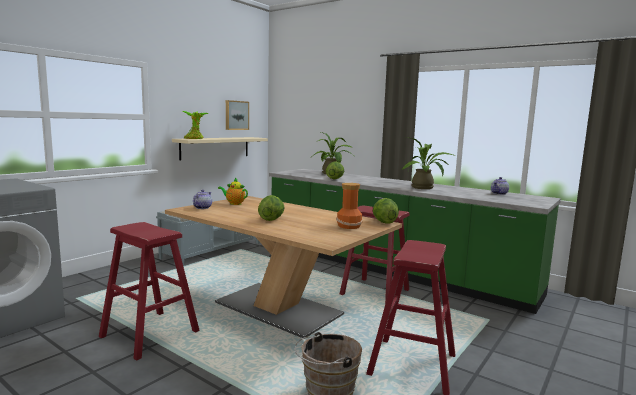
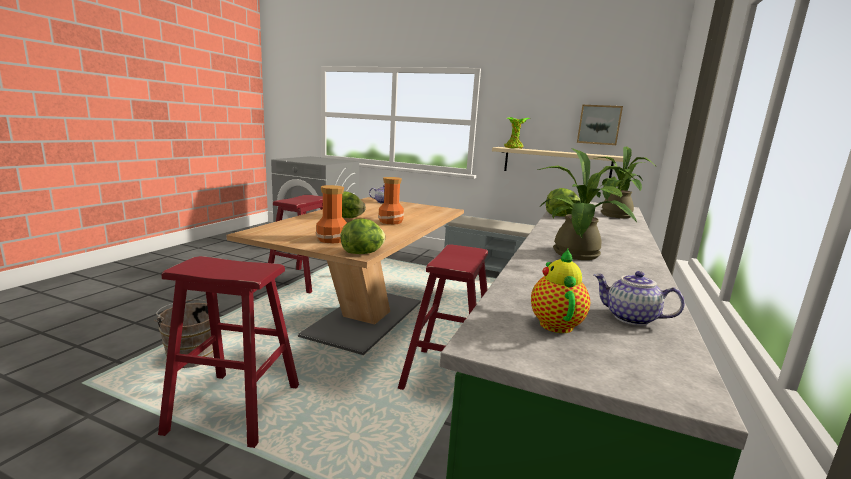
camera: 75 degrees right, 5 degrees up
teapot [218,178,248,205] -> teapot moved to [531,248,590,333]
none -> vase [378,177,404,224]

